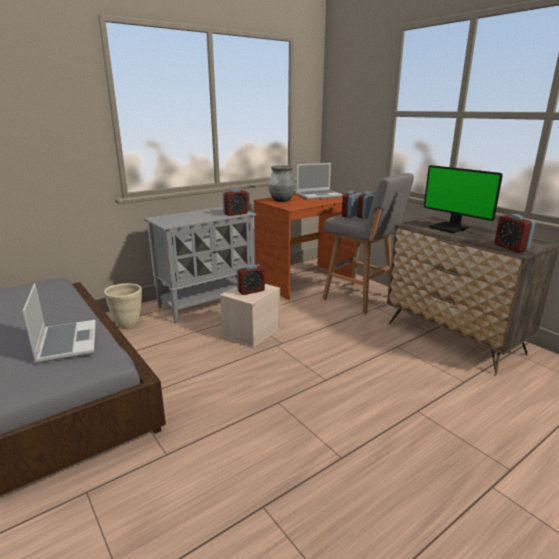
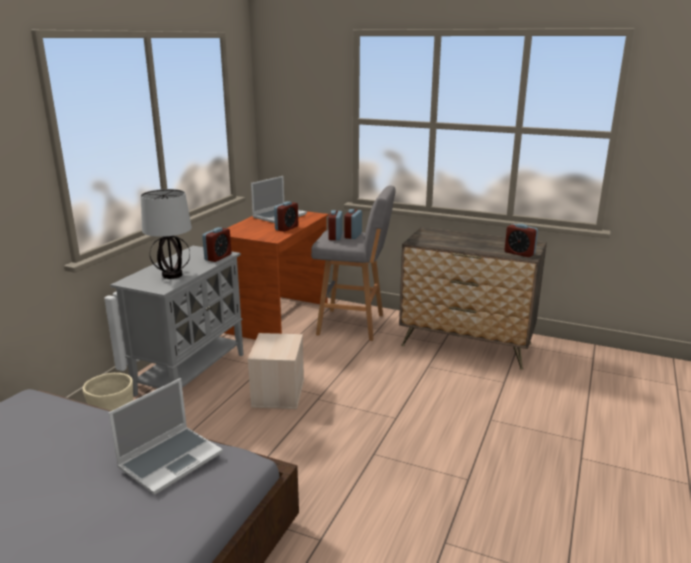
camera: 30 degrees left, 0 degrees up
laptop [22,283,96,363] -> laptop turned 90 degrees clockwise [109,378,223,495]
alarm clock [237,264,265,295] -> alarm clock moved to [274,201,298,232]
grey vase [268,165,295,202] -> none
monitor [424,165,503,233] -> none
none -> table lamp [141,189,192,279]

